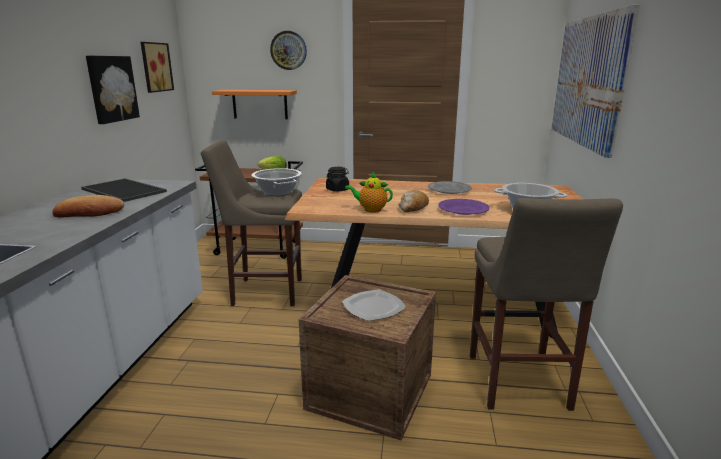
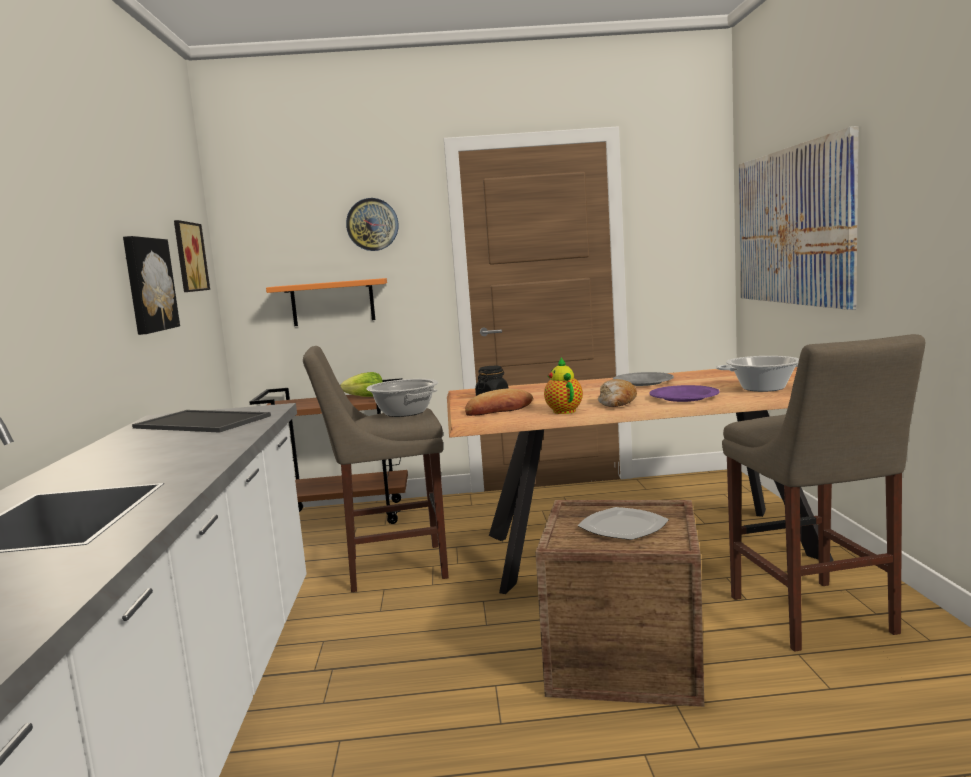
camera: 10 degrees left, 10 degrees down
bread [52,195,125,217] -> bread moved to [465,388,533,416]
teapot [345,171,393,213] -> teapot turned 75 degrees clockwise [544,357,583,414]

